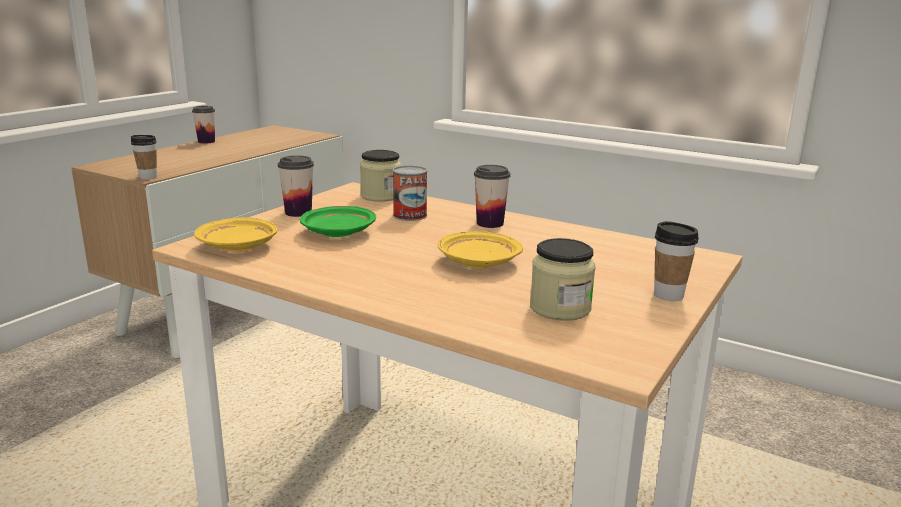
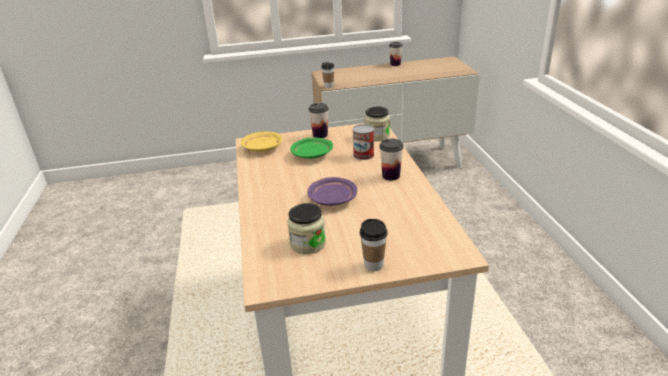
camera: 50 degrees right, 10 degrees up
yellow plate [438,231,523,269] -> purple plate [307,177,357,206]

